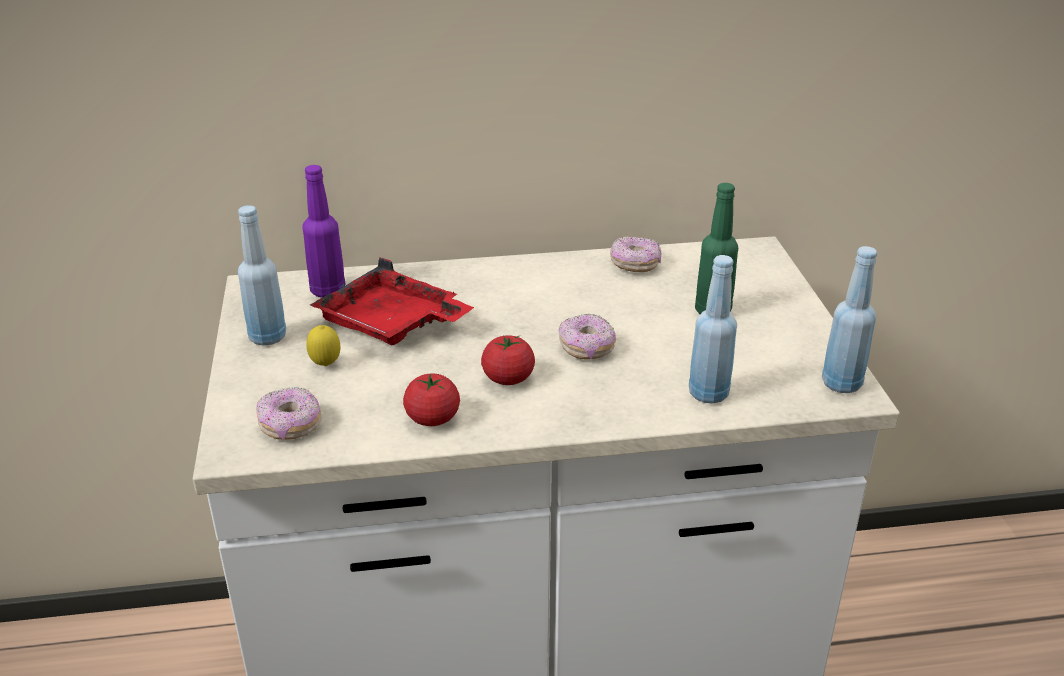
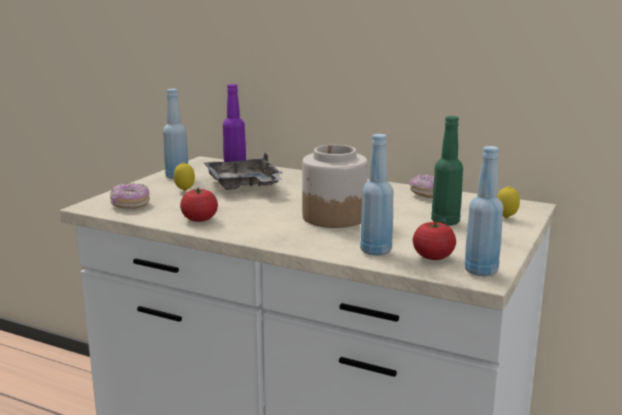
camera: 35 degrees right, 15 degrees down
red tray [310,257,474,345] -> grey tray [204,153,283,190]
tomato [481,335,535,385] -> tomato moved to [413,221,456,260]
donut [558,314,616,359] -> jar [302,145,368,228]
none -> lemon [497,186,520,218]

